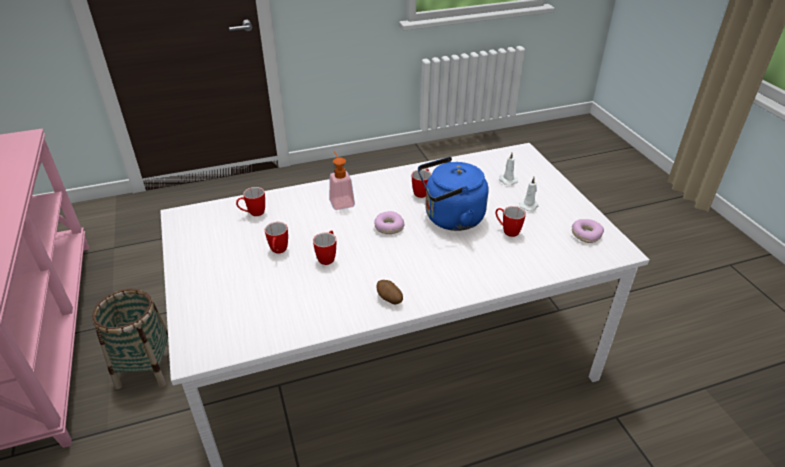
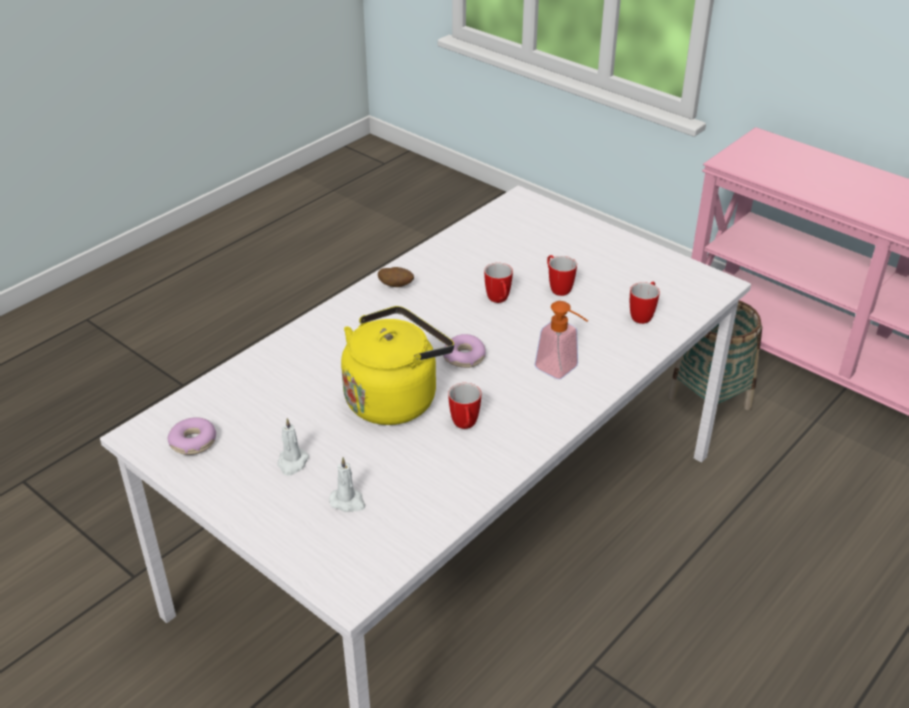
camera: 150 degrees right, 0 degrees up
blue kettle [418,157,488,231] -> yellow kettle [341,306,454,425]
mug [496,206,526,237] -> none

